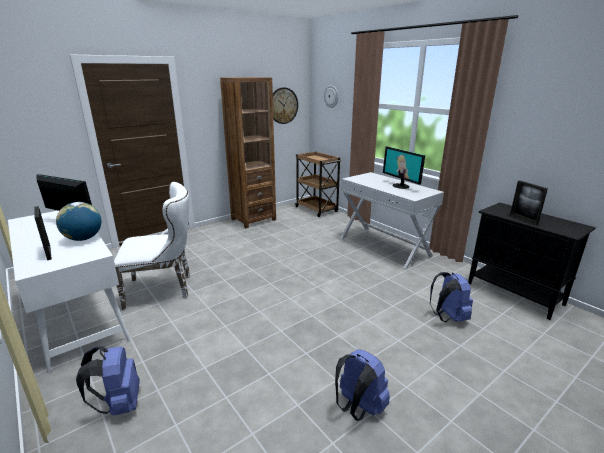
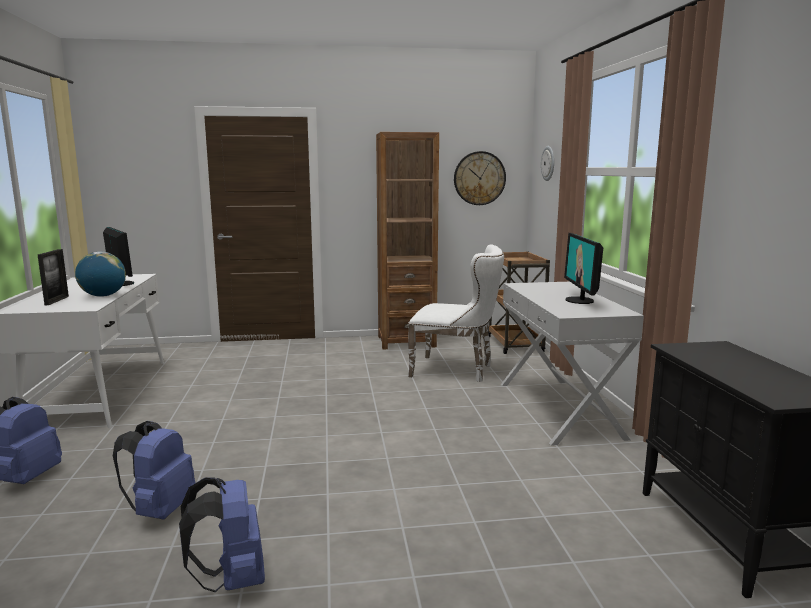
camera: 30 degrees right, 10 degrees down
white chair [114,182,190,310] -> white chair moved to [408,244,504,382]
blue backpack [430,272,473,322] -> blue backpack moved to [113,421,195,520]
picture frame [510,180,548,225] -> none

